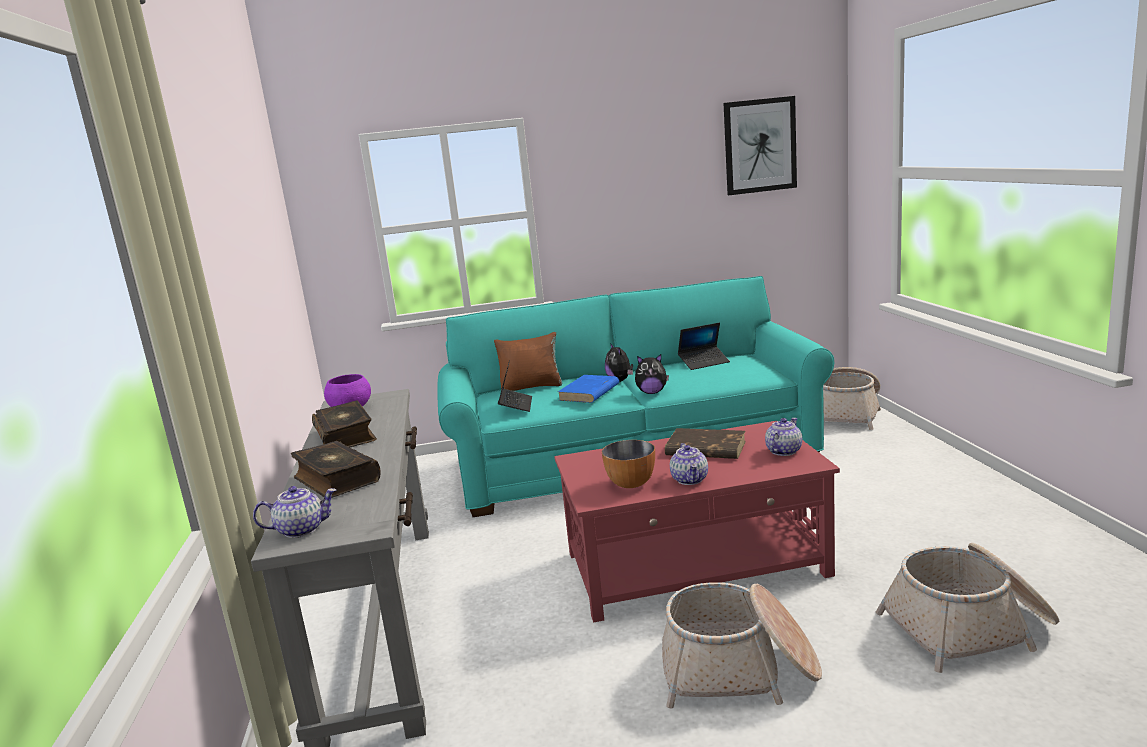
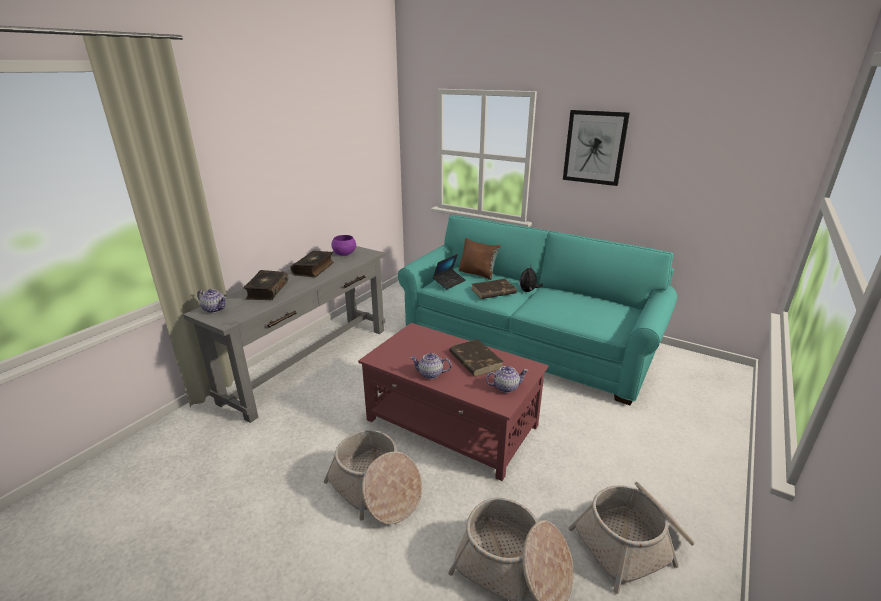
camera: 40 degrees right, 10 degrees up
blue book [558,375,619,403] -> brown book [472,279,517,299]
bowl [602,440,655,488] -> none
plush toy [635,354,669,394] -> none
teapot [670,443,708,485] -> teapot turned 60 degrees clockwise [410,353,451,379]
laptop [678,323,730,370] -> none
picture [723,96,797,195] -> picture moved to [563,110,630,186]
basket [823,367,881,430] -> basket moved to [568,482,694,594]

